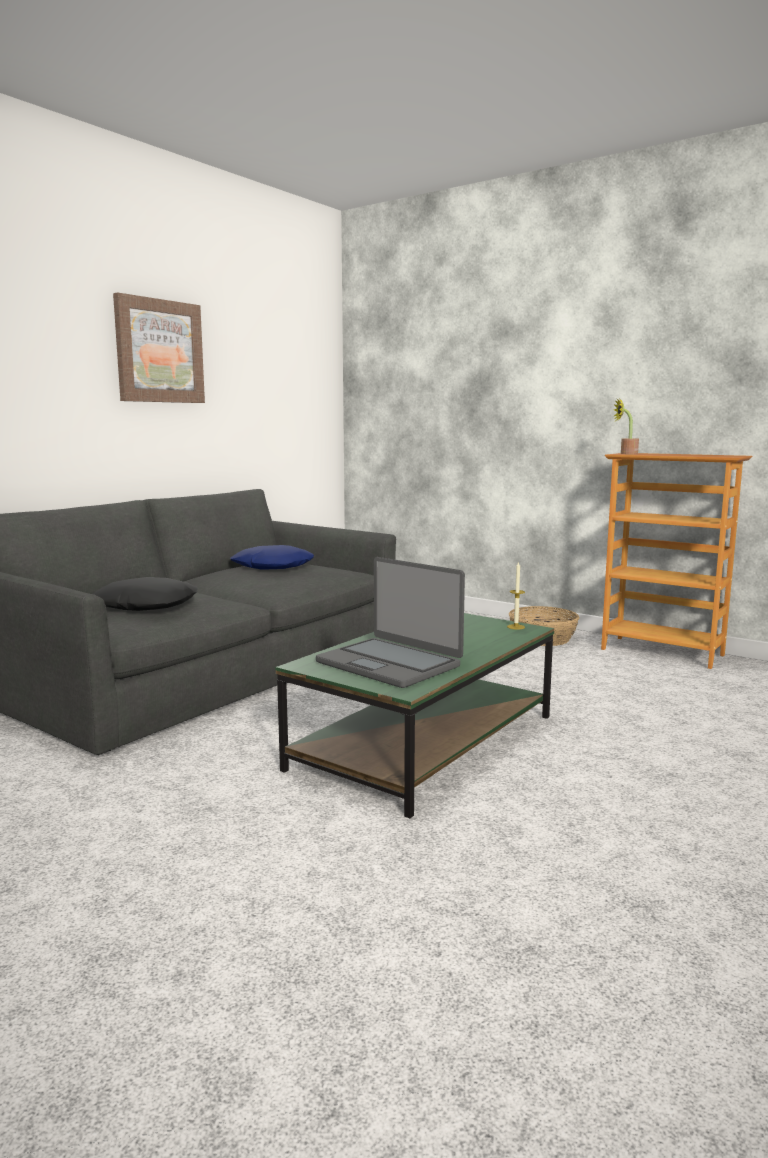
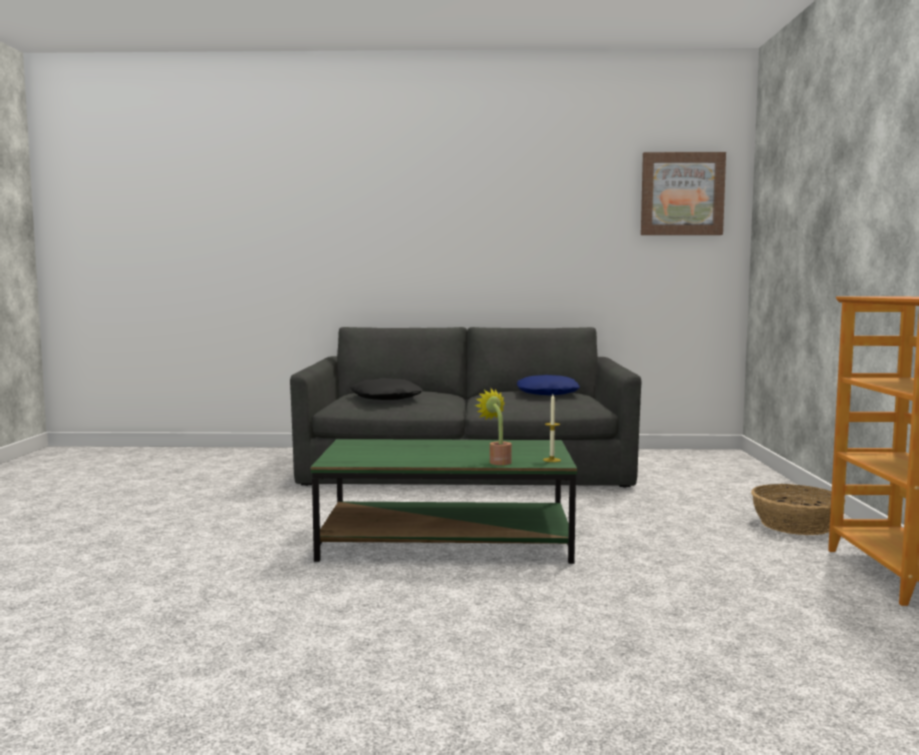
camera: 55 degrees right, 5 degrees down
picture [113,293,205,403] -> picture moved to [641,152,726,235]
laptop [316,557,465,688] -> none
potted plant [614,397,639,454] -> potted plant moved to [474,389,512,465]

